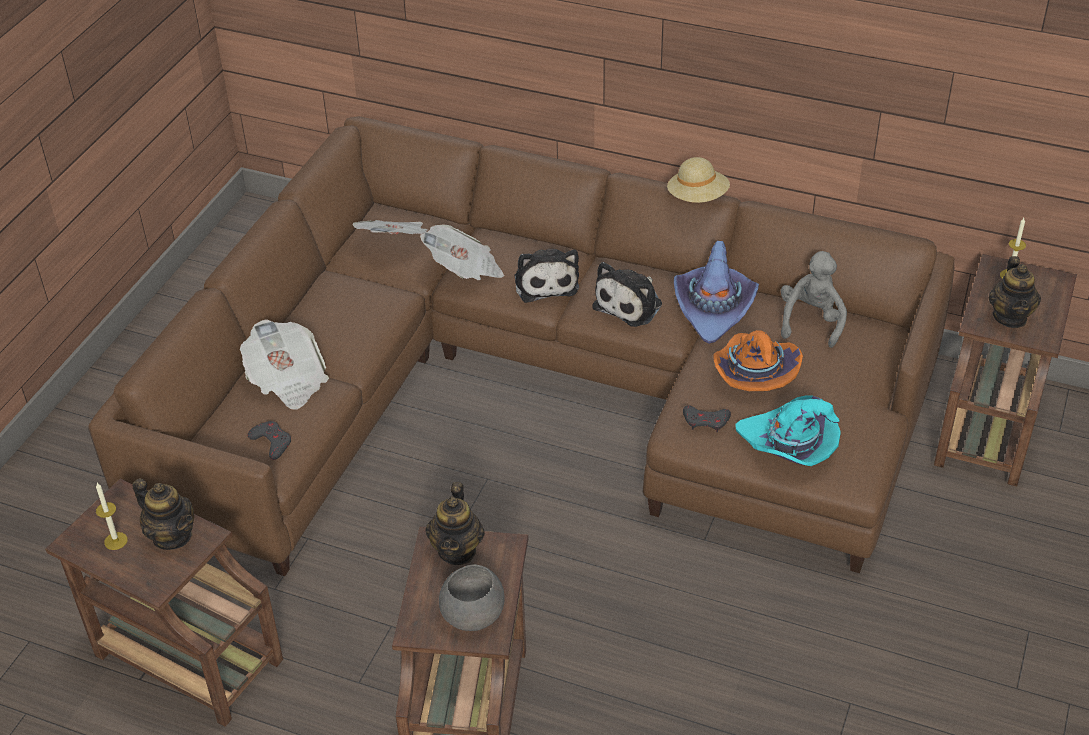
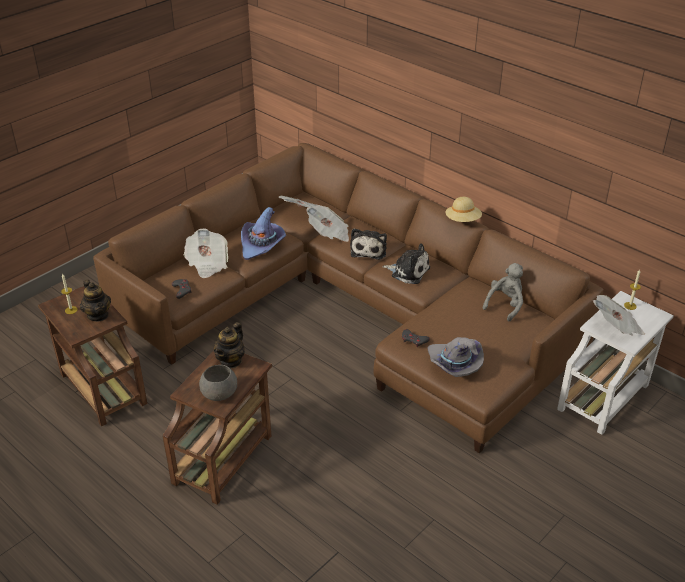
camera: 20 degrees right, 5 degrees down
plush toy [592,262,662,327] -> plush toy turned 120 degrees counterclockwise [382,243,430,284]
purple hat [674,241,759,344] -> purple hat moved to [241,207,286,260]
orange hat [713,330,803,391] -> none
turquoise hat [735,396,841,466] -> grey hat [428,337,484,377]
brown side table [934,254,1077,487] -> white side table [557,291,674,435]
teapot [989,256,1041,328] -> newspaper [593,295,645,336]

